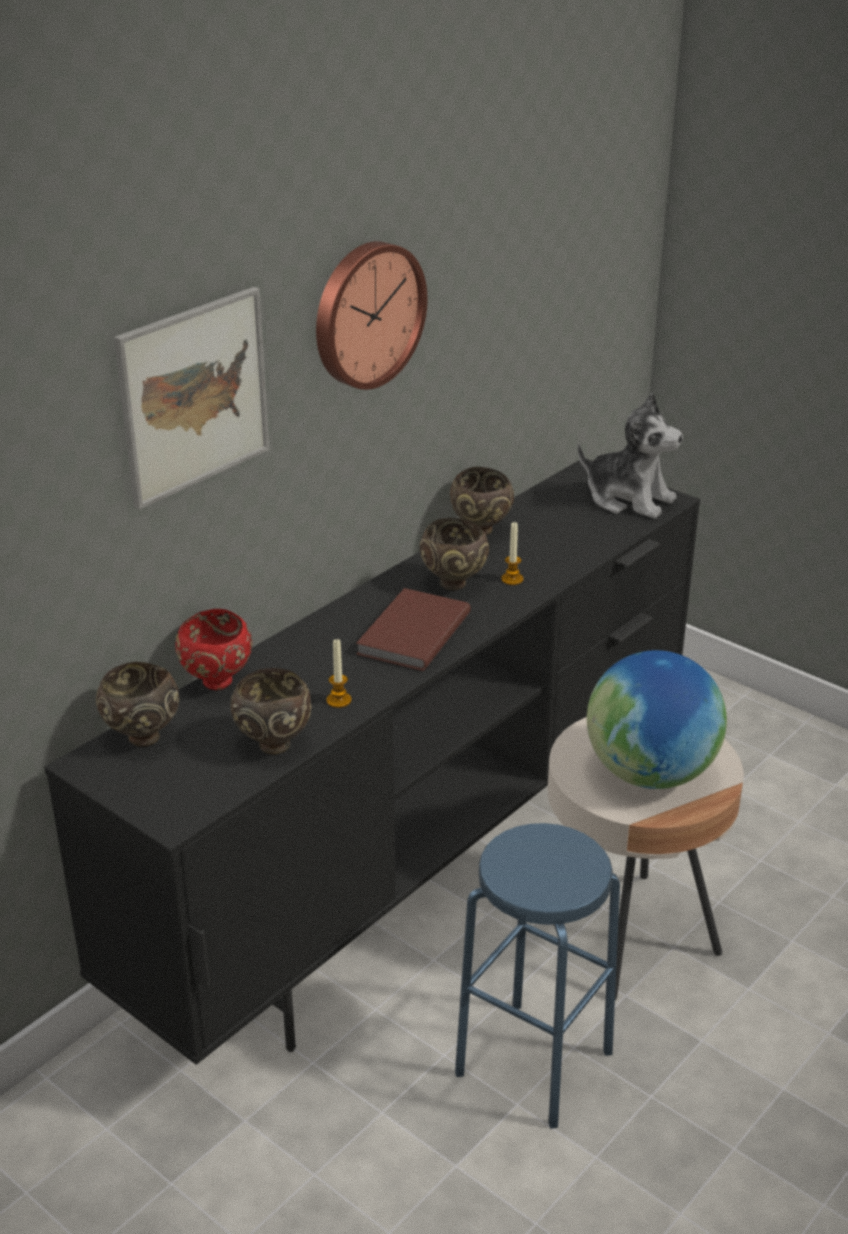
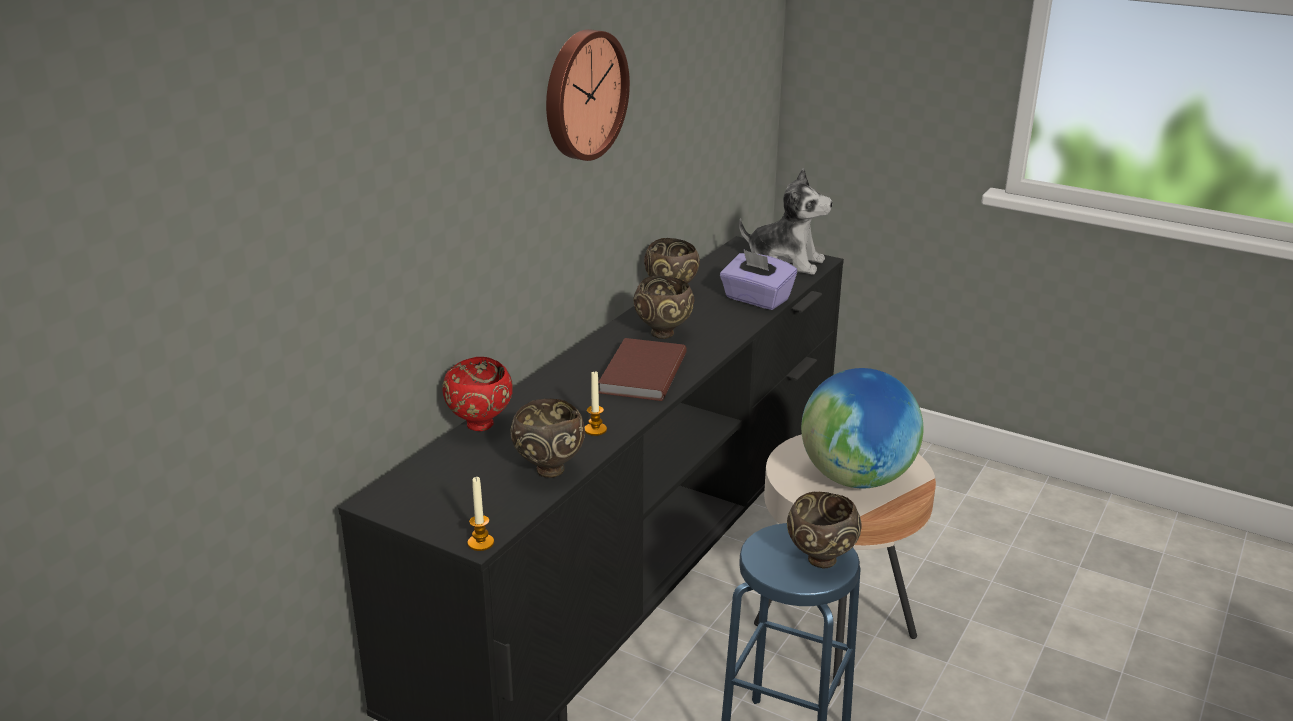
camera: 10 degrees left, 5 degrees down
brown bowl [96,662,179,747] -> brown bowl moved to [787,492,862,568]
picture [114,287,269,510] -> none
candle [501,522,523,585] -> candle moved to [468,477,494,551]
none -> purple tissue box [720,249,797,310]

